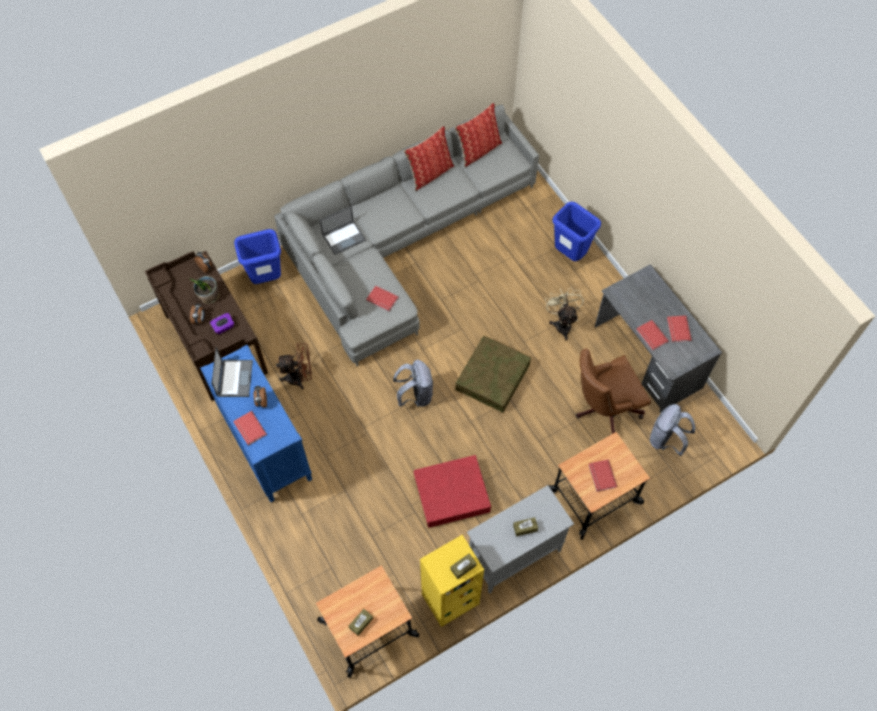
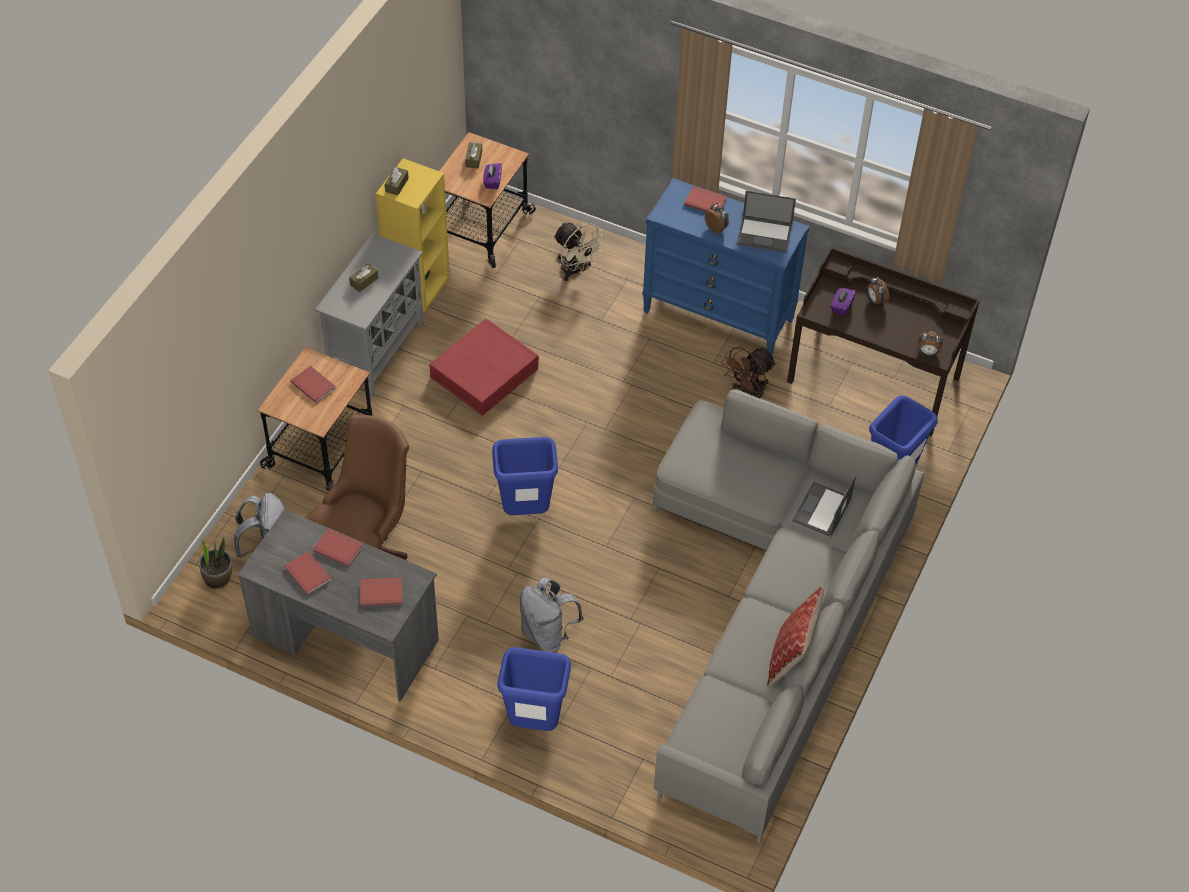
camera: 145 degrees right, 10 degrees down
potted plant [189,276,219,304] -> potted plant moved to [199,536,232,589]
laptop [211,347,253,397] -> laptop turned 45 degrees counterclockwise [737,191,796,253]
red book [366,286,399,312] -> red book moved to [360,578,403,606]
grey backpack [393,360,433,407] -> grey backpack moved to [520,578,584,653]
pillow [454,102,502,168] -> none
brown storage box [455,336,531,413] -> blue trash can [492,437,558,515]
beige fan [545,287,584,340] -> beige fan moved to [553,222,605,281]
none -> purple tissue box [483,163,502,189]

